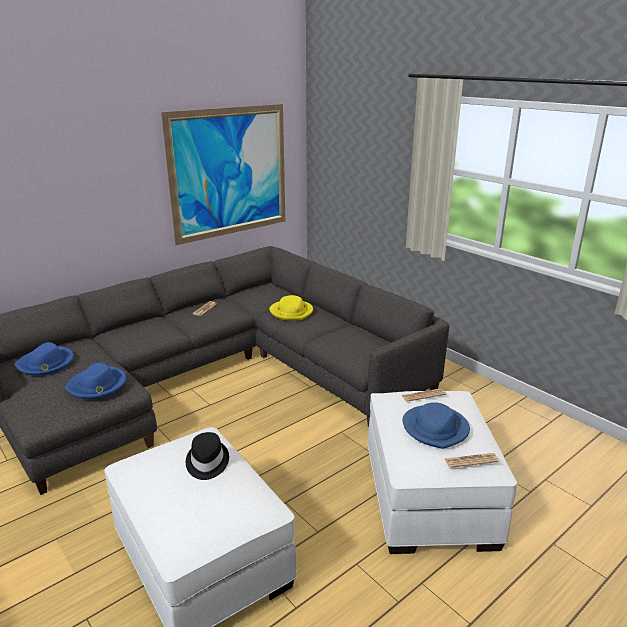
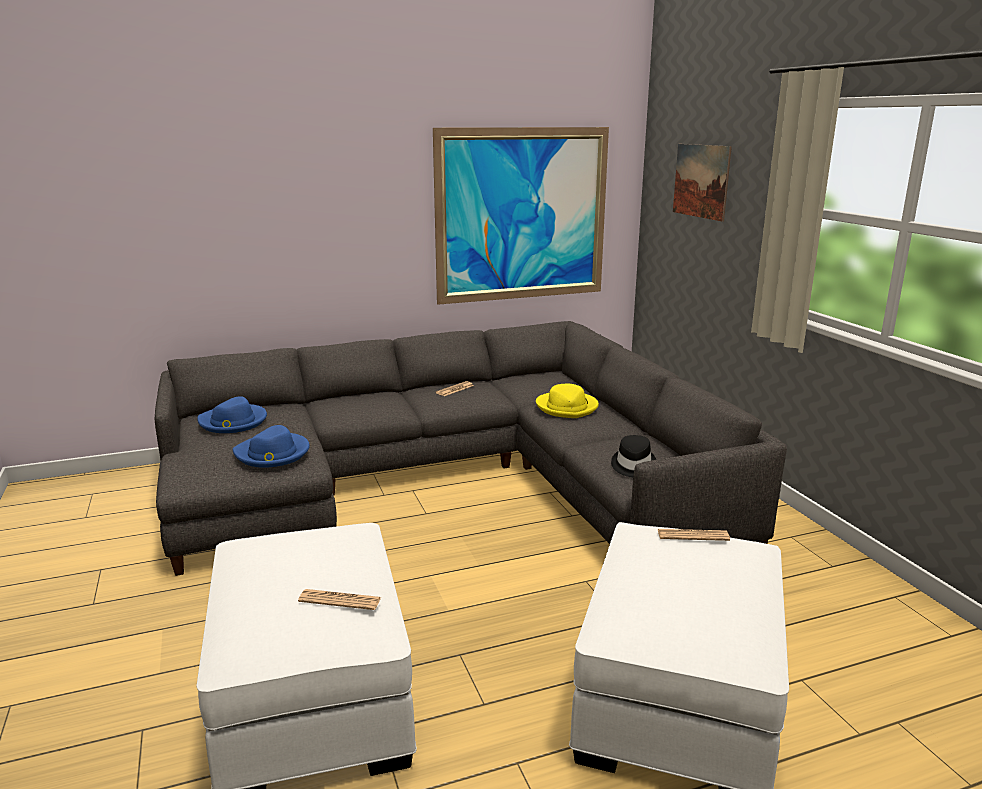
camera: 20 degrees right, 5 degrees down
black hat [186,432,229,480] -> black hat moved to [611,435,656,477]
blue hat [402,402,470,449] -> none
newspaper [445,453,499,468] -> newspaper moved to [298,589,381,610]
none -> picture [673,144,732,222]

